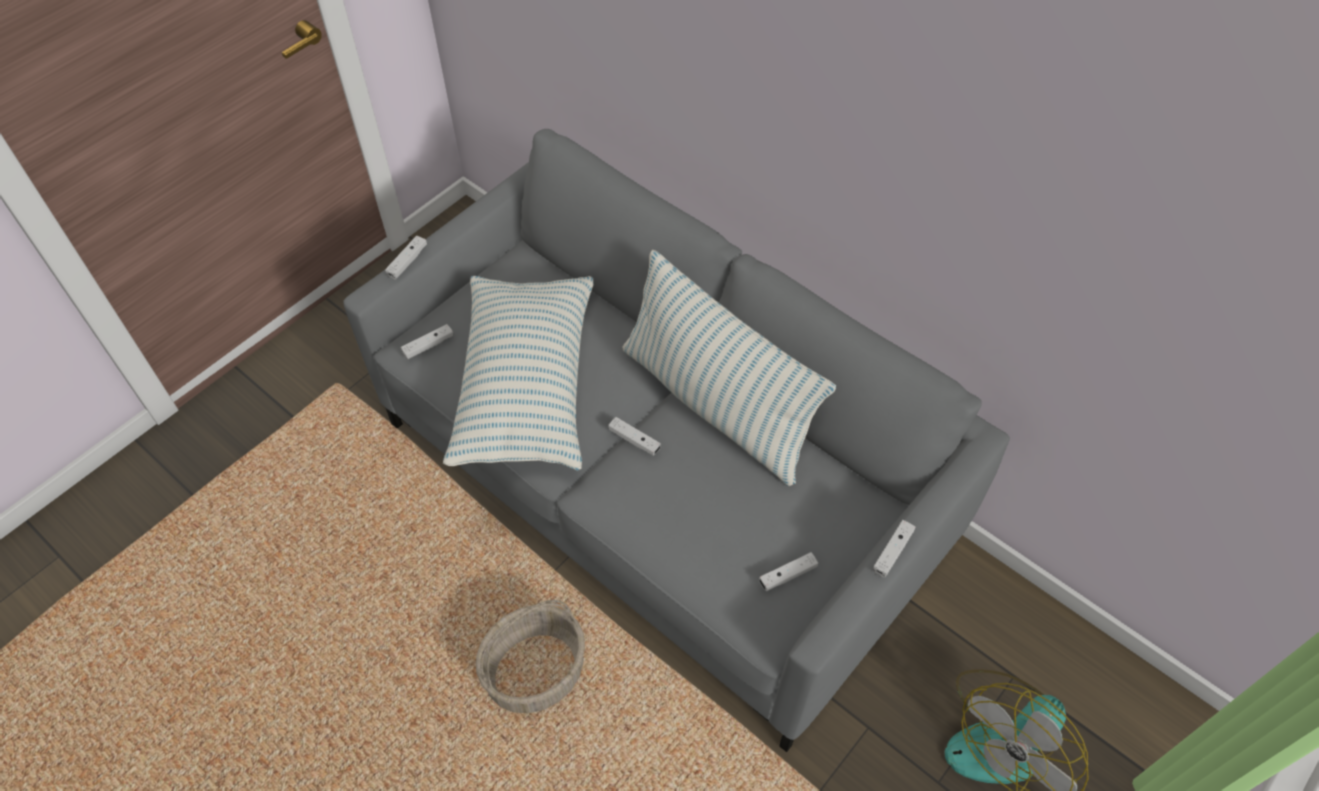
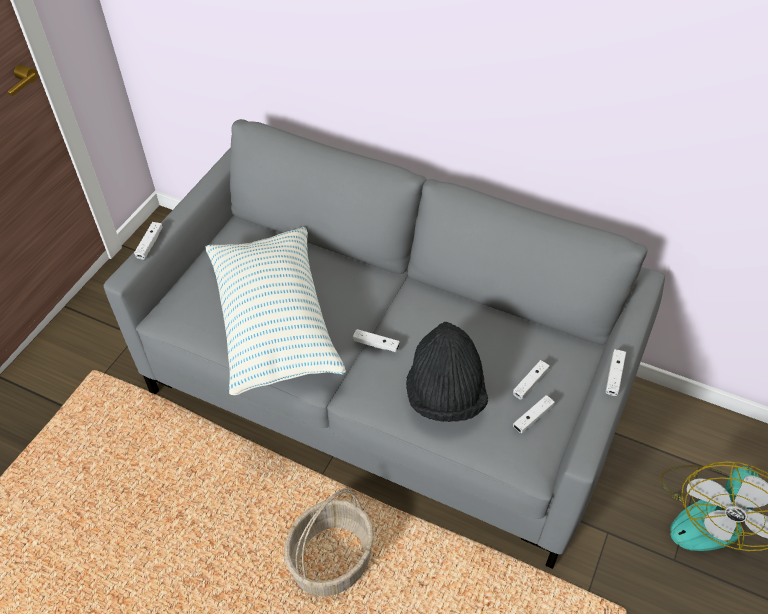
camera: 15 degrees left, 5 degrees down
white game controller [401,324,454,359] -> white game controller moved to [513,360,550,400]
pillow [622,250,836,486] -> none
none -> black hat [406,322,488,422]

